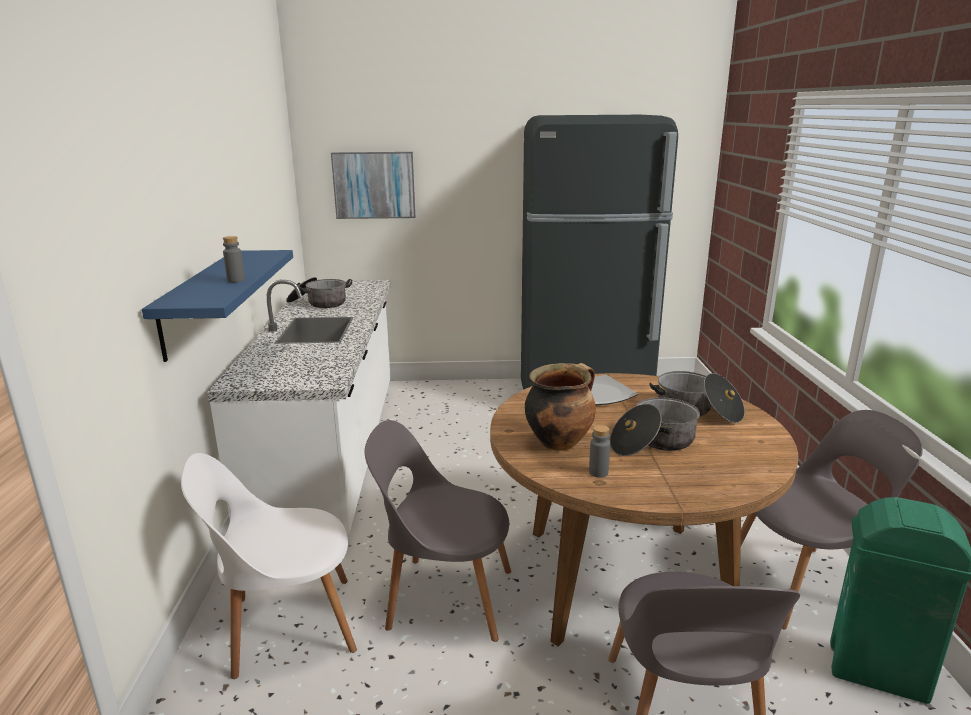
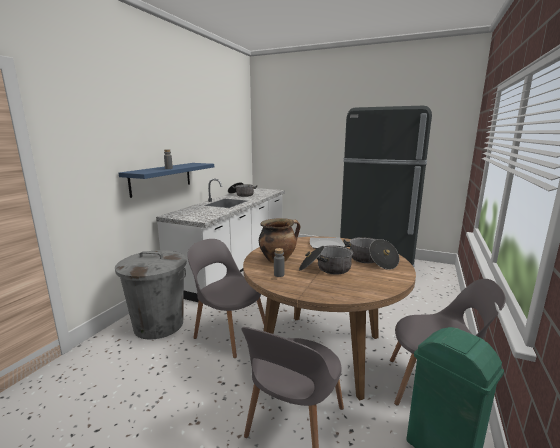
camera: 25 degrees right, 5 degrees down
white chair [181,453,357,679] -> grey trash can [115,250,187,340]
picture [331,152,415,219] -> none

